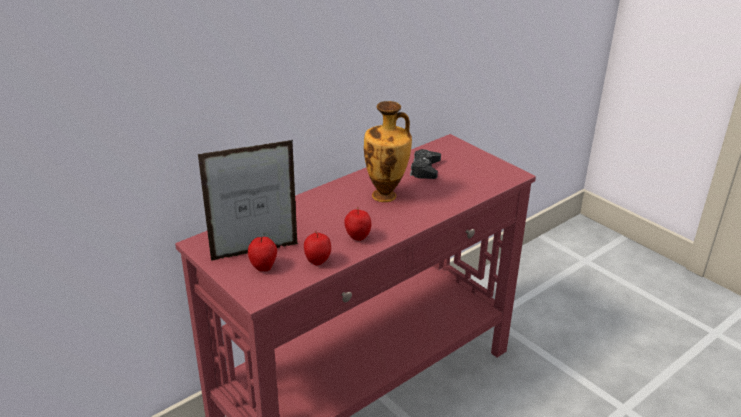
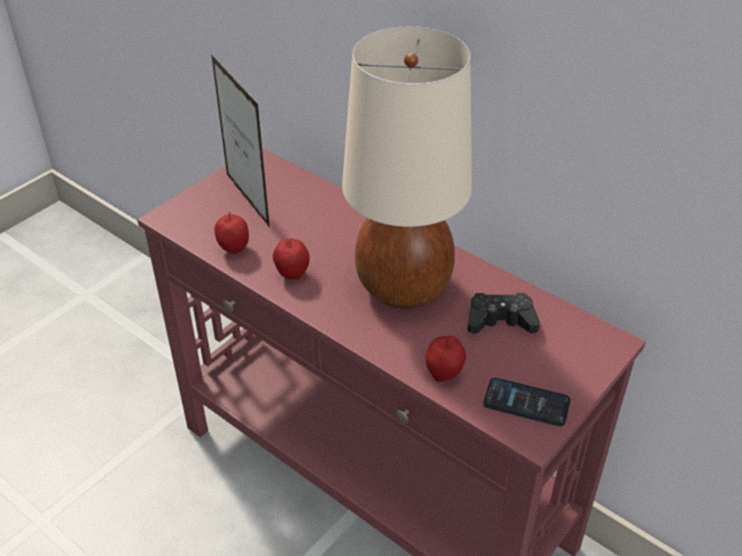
camera: 80 degrees right, 10 degrees up
apple [248,237,277,271] -> apple moved to [426,336,466,382]
vase [364,101,412,202] -> beige table lamp [342,26,472,309]
none -> phone [483,378,571,426]

